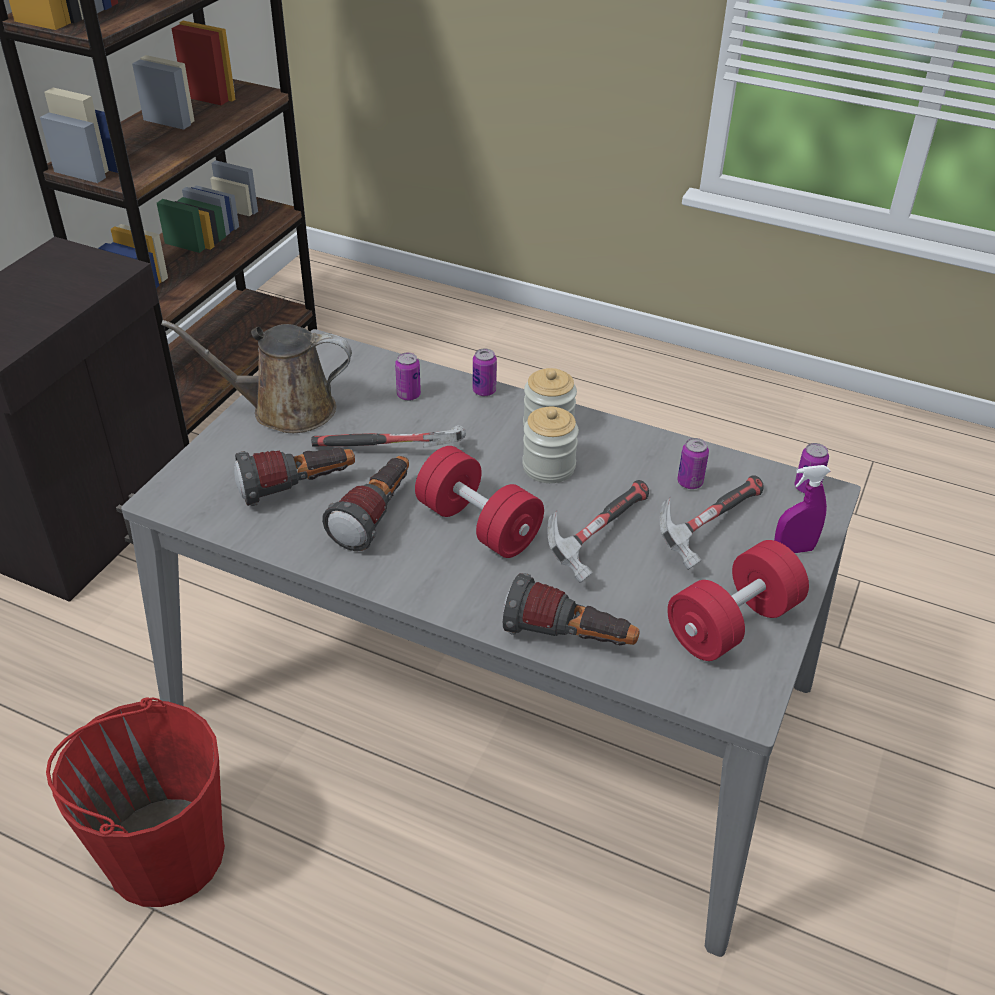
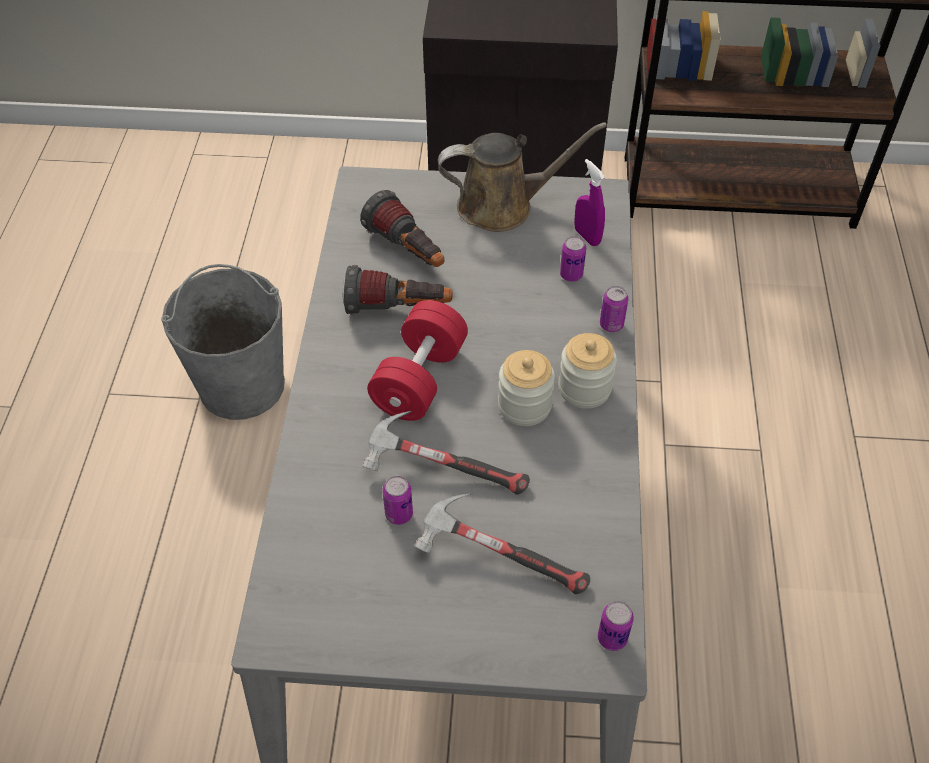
camera: 70 degrees right, 10 degrees up
red bucket [46,697,225,907] -> grey bucket [161,264,285,420]
brown watering can [161,320,352,433] -> brown watering can turned 105 degrees clockwise [438,122,607,232]
hammer [311,425,466,448] -> none
flashlight [503,573,639,645] -> none
red dumbbell [667,540,809,661] -> none
can [677,438,709,489] -> can moved to [382,476,413,525]
purple spray bottle [774,465,831,553] -> purple spray bottle moved to [574,159,605,246]

